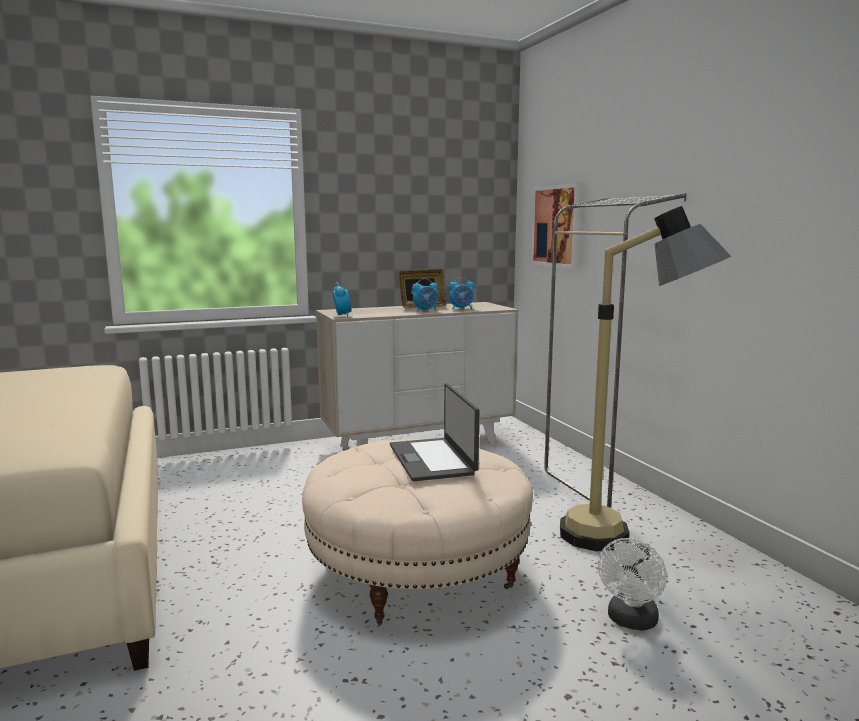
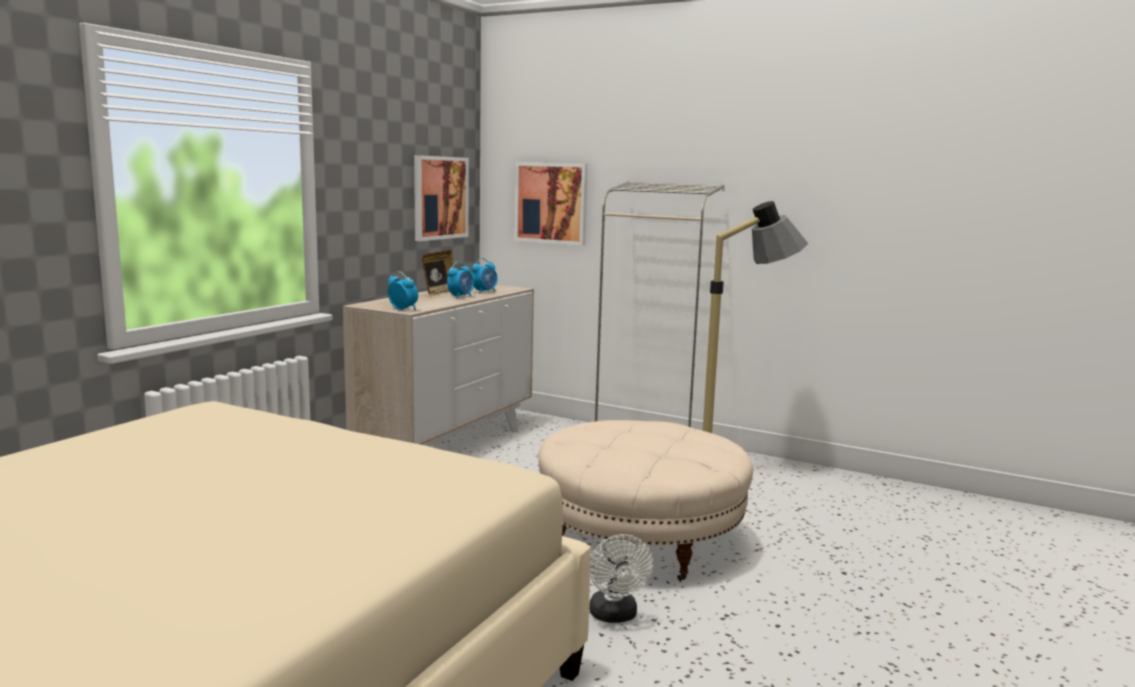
camera: 40 degrees left, 0 degrees up
laptop [390,384,479,481] -> none
white fan [598,538,667,631] -> white fan moved to [589,534,653,623]
none -> picture [414,155,469,241]

